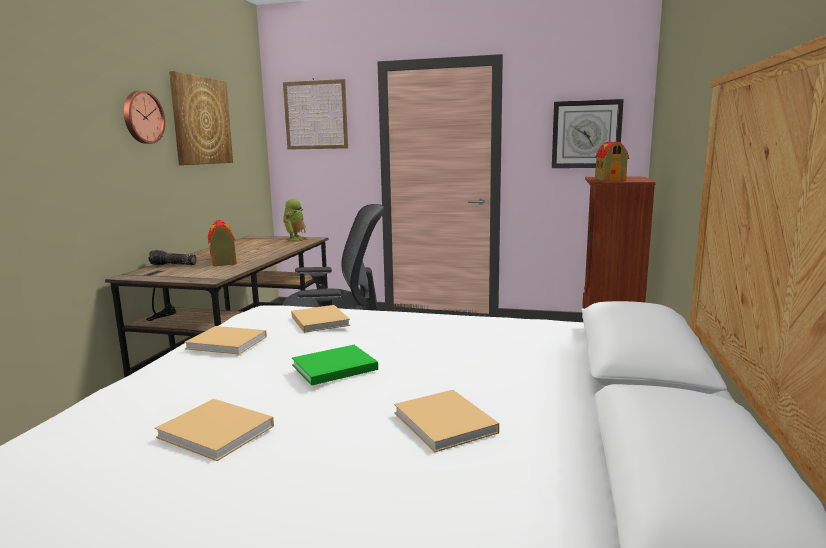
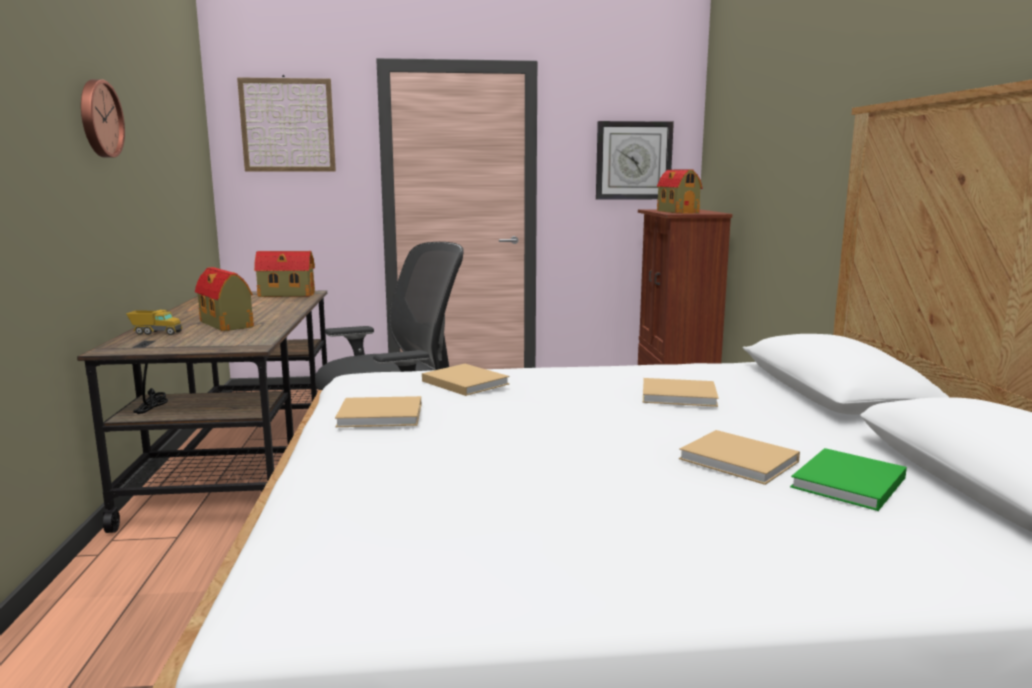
camera: 20 degrees left, 0 degrees up
flashlight [148,250,196,265] -> toy truck [126,310,183,335]
beige book [155,399,274,461] -> beige book moved to [643,378,719,407]
picture [169,71,233,165] -> none
toy robot [283,199,308,242] -> toy house [254,251,315,297]
green book [292,345,378,386] -> green book moved to [790,448,907,511]

